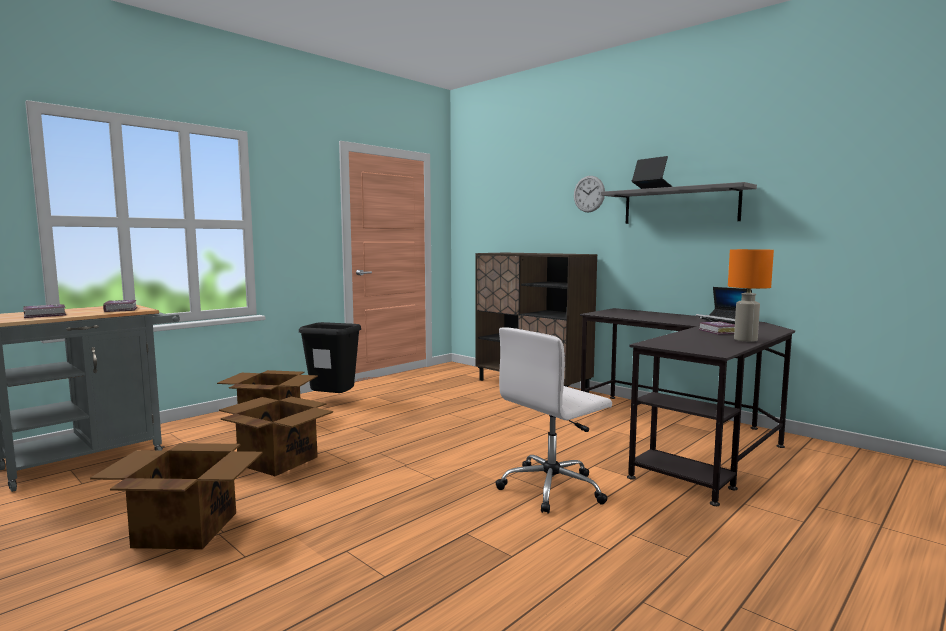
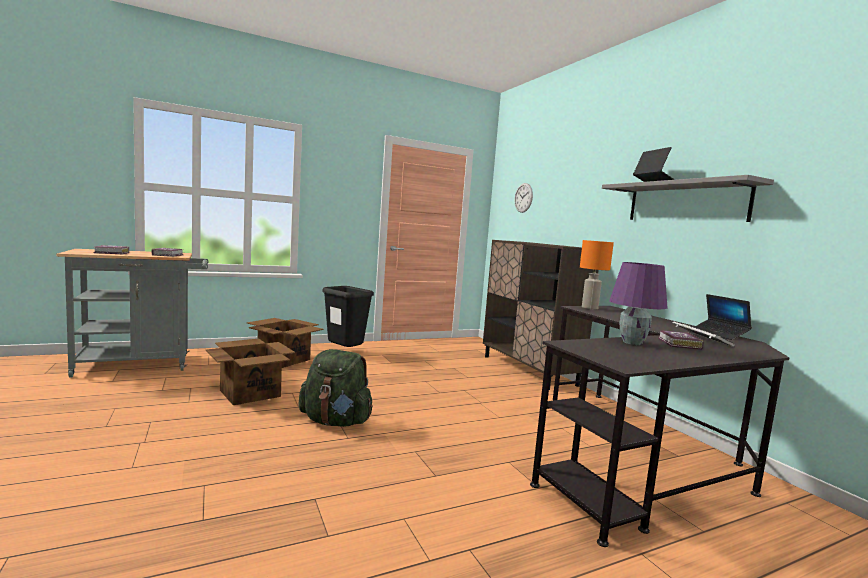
camera: 20 degrees right, 0 degrees up
cardboard box [90,443,263,549] -> none
white office chair [495,327,612,514] -> none
wall clock [574,176,605,213] -> wall clock moved to [514,183,533,213]
orange table lamp [728,249,774,342] -> orange table lamp moved to [580,240,614,309]
none -> green backpack [298,349,373,427]
none -> purple table lamp [609,262,667,345]

